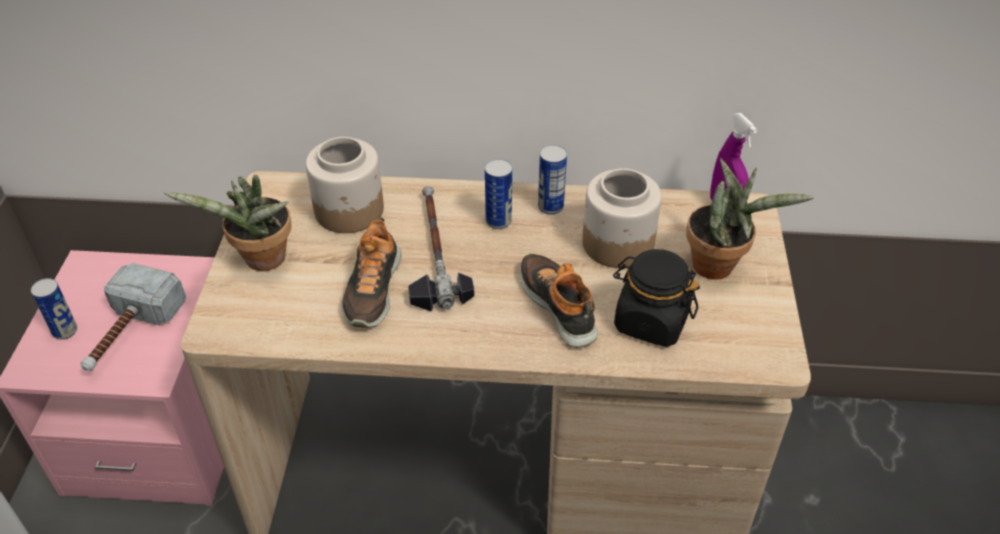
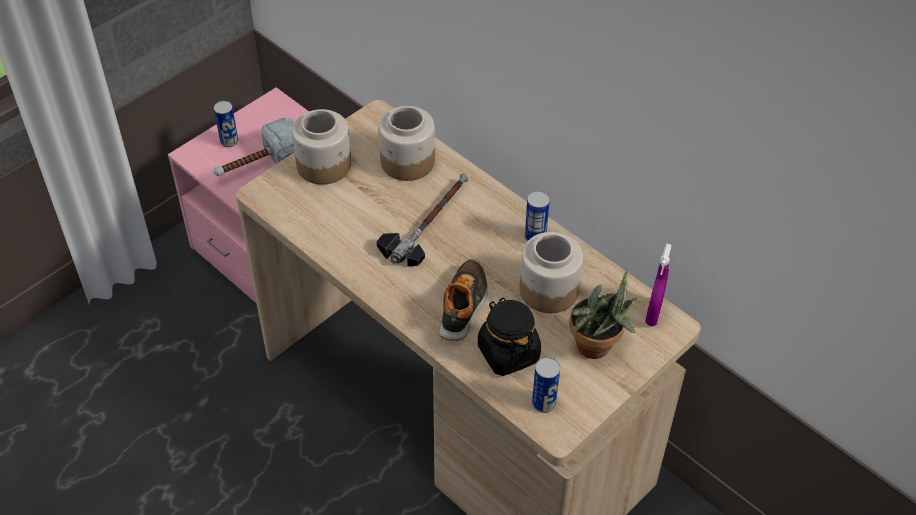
camera: 40 degrees right, 5 degrees up
potted plant [163,175,292,271] -> jar [292,109,351,185]
shoe [342,218,402,328] -> none
can [485,159,512,229] -> can moved to [532,357,560,413]

